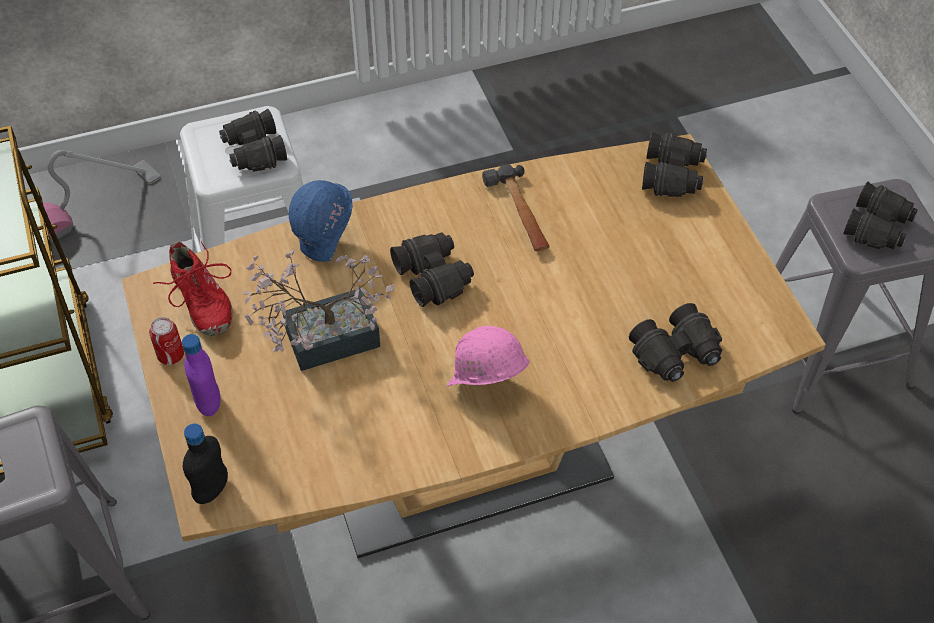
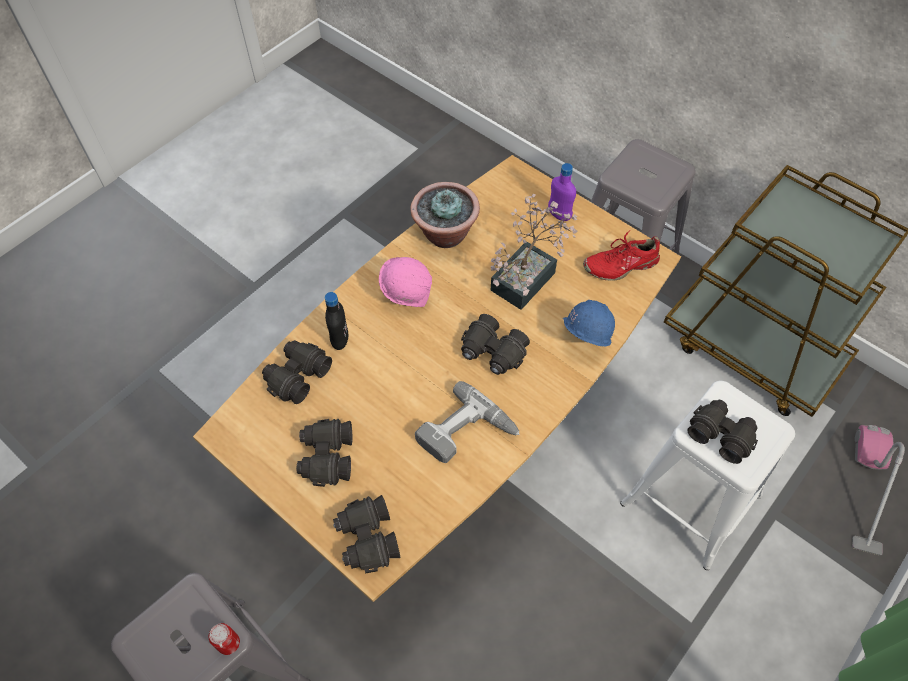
camera: 150 degrees right, 5 degrees up
can [149,317,184,365] -> can moved to [208,623,240,655]
red shoe [153,241,232,336] -> red shoe turned 45 degrees counterclockwise [583,230,660,281]
black bottle [183,423,228,504] -> black bottle moved to [325,292,348,350]
hammer [482,164,550,251] -> power drill [415,381,520,463]
black binoculars [843,182,918,249] -> black binoculars moved to [296,419,352,487]
none -> potted plant [410,182,480,248]

